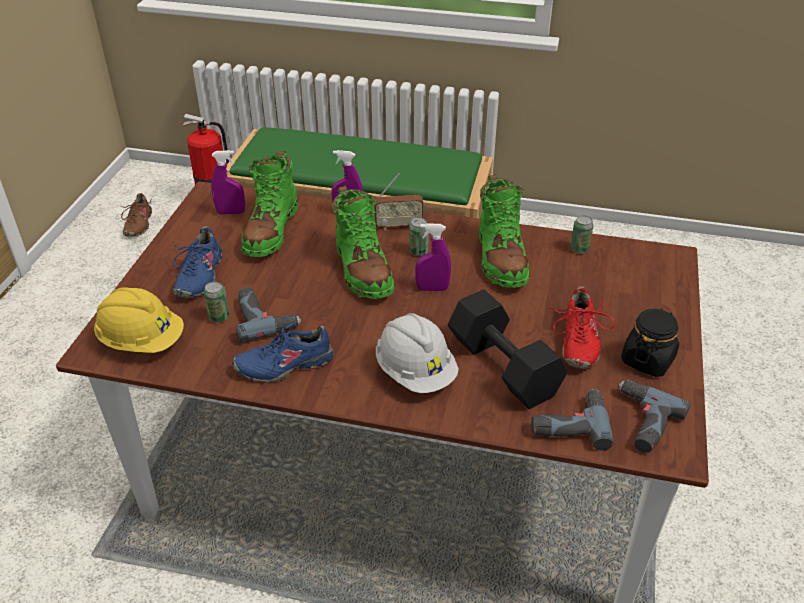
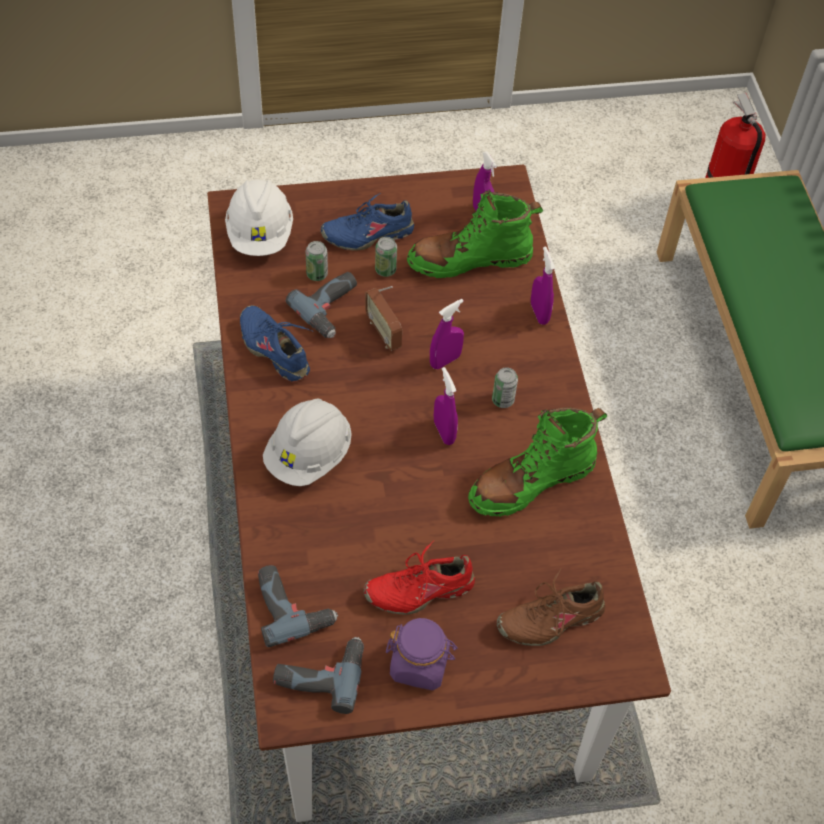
camera: 65 degrees right, 15 degrees up
yellow hard hat [94,287,184,353] -> white hard hat [225,180,293,256]
brown shoe [121,193,152,237] -> brown shoe moved to [497,568,605,646]
green boot [332,185,395,299] -> purple spray bottle [430,299,464,369]
radio [374,173,424,231] -> radio moved to [365,286,402,351]
black dumbbell [448,290,568,409] -> none
can [570,215,594,254] -> can moved to [375,237,397,277]
black jar [621,309,680,377] -> purple jar [386,618,458,690]

